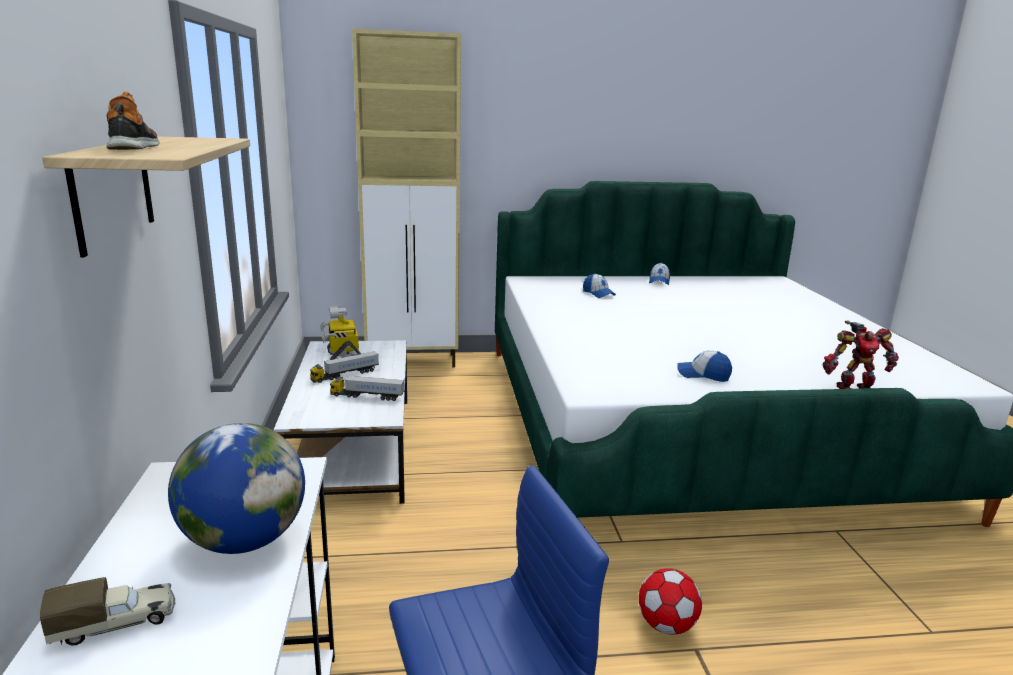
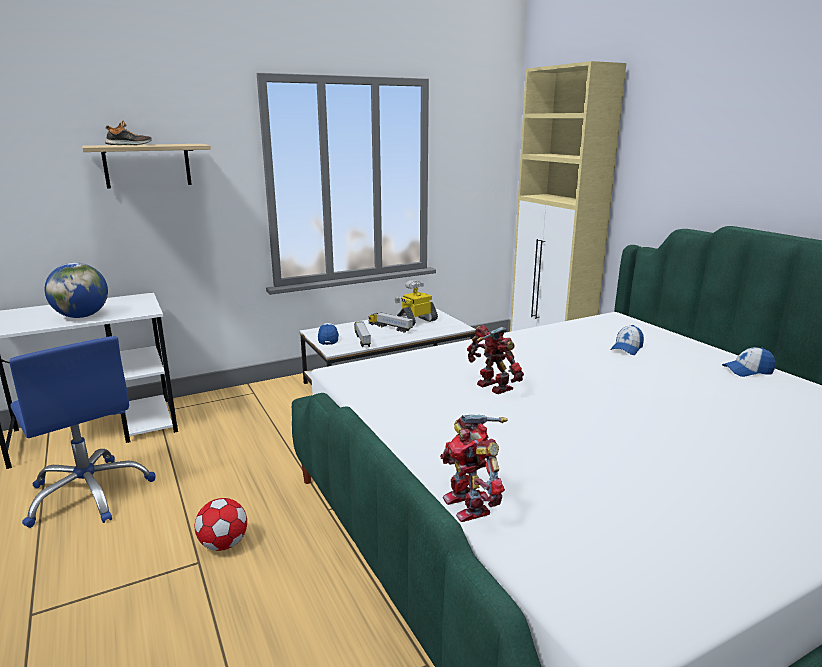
camera: 70 degrees right, 0 degrees up
toy truck [40,577,175,646] -> none
cap [677,350,732,382] -> cap moved to [318,323,339,345]
none -> toy robot [467,325,524,394]

